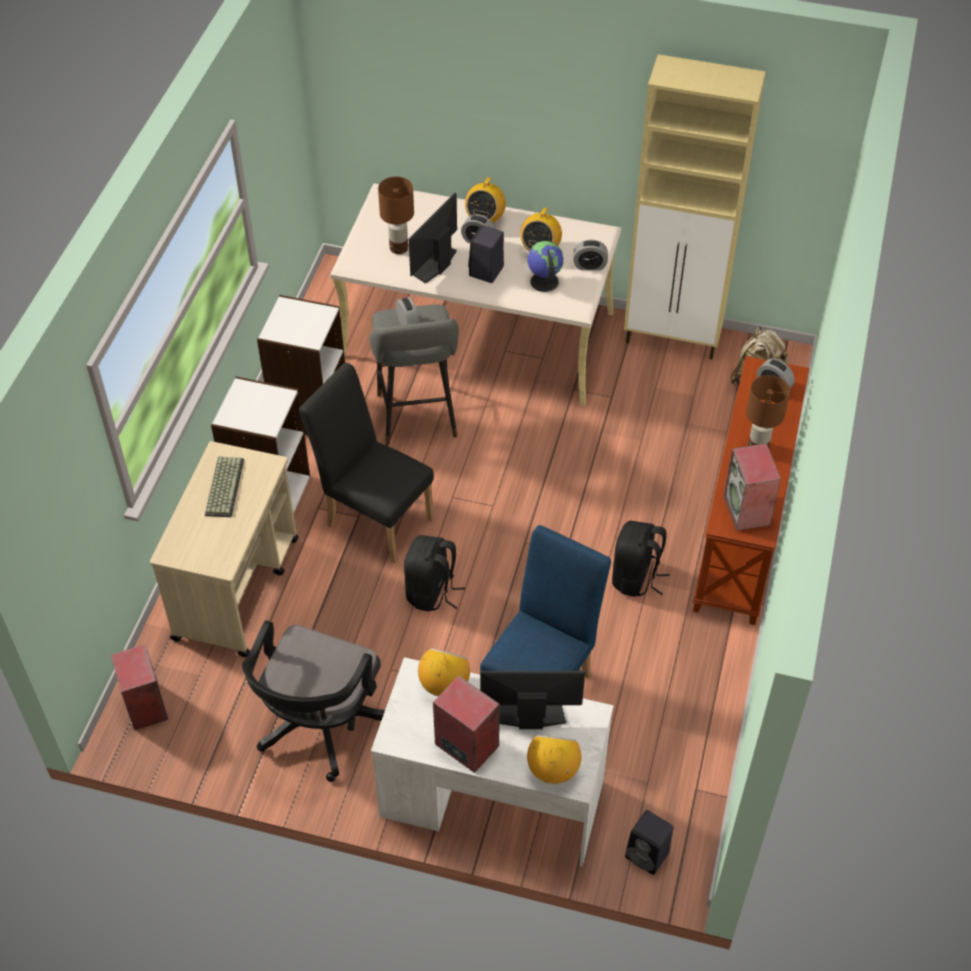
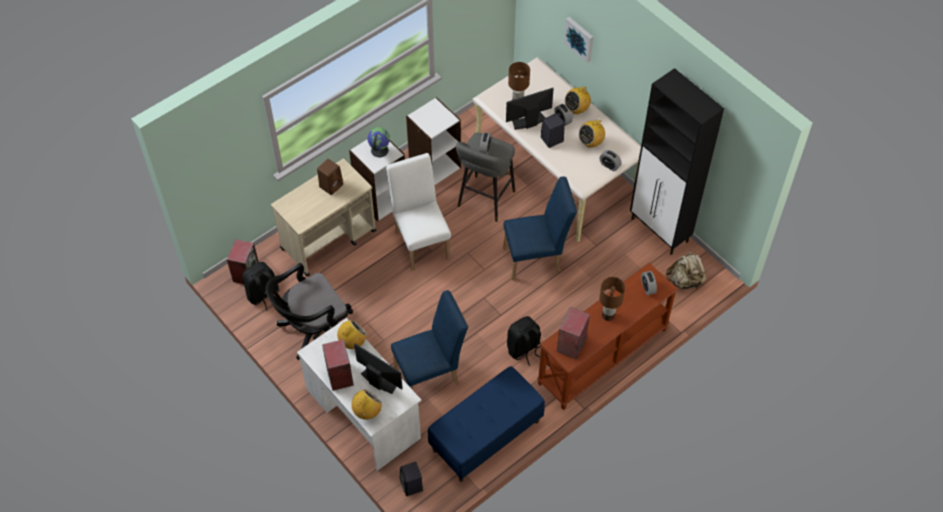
camera: 35 degrees right, 5 degrees up
keyboard [205,457,244,517] -> brown speaker [317,159,343,195]
black chair [299,363,434,563] -> white chair [386,153,451,271]
black backpack [404,535,465,612] -> black backpack moved to [242,262,279,311]
globe [527,241,563,292] -> globe moved to [368,127,390,158]
beige cabinet [624,54,766,359] -> black cabinet [630,68,724,255]
none -> blue bench [428,366,545,482]
none -> blue chair [503,176,577,280]
none -> picture [564,17,593,63]

